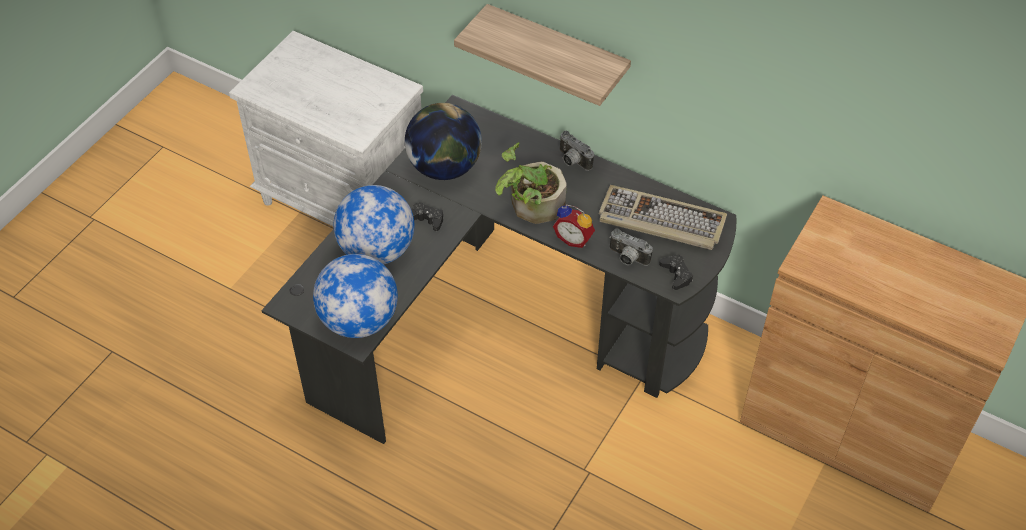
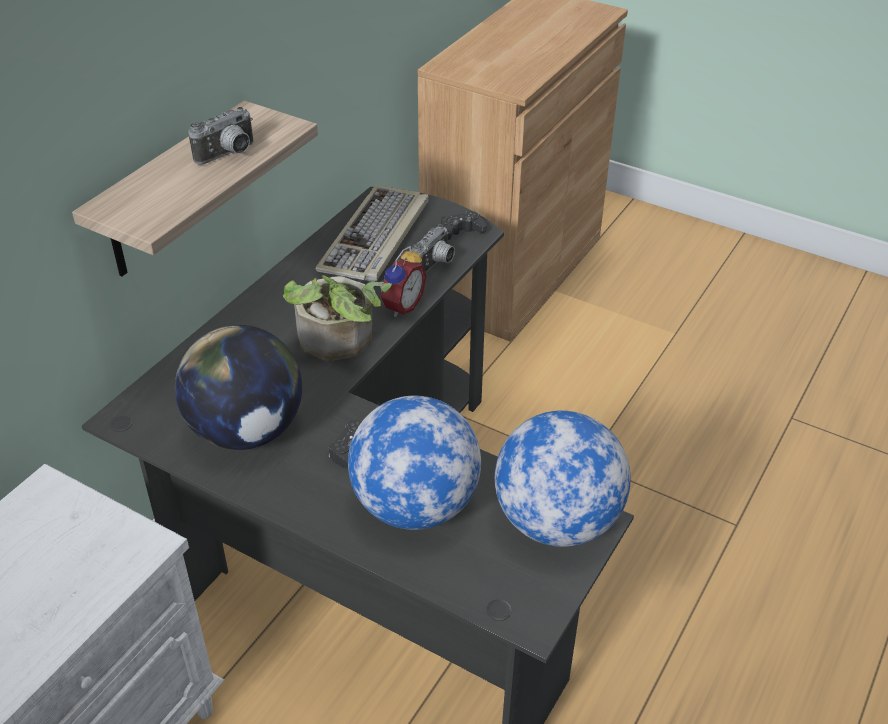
camera: 90 degrees left, 10 degrees down
camera [559,130,594,171] -> camera moved to [188,107,254,165]

